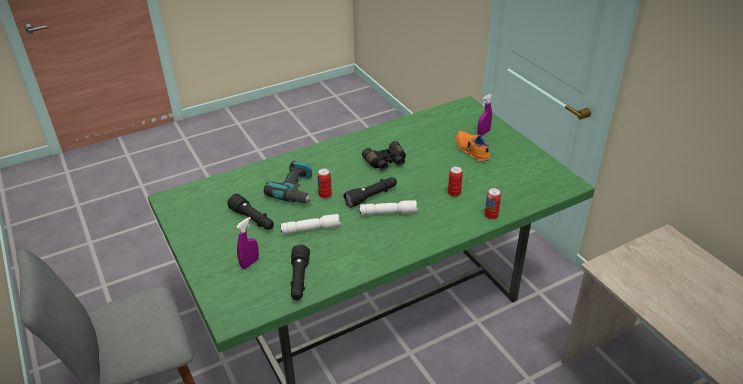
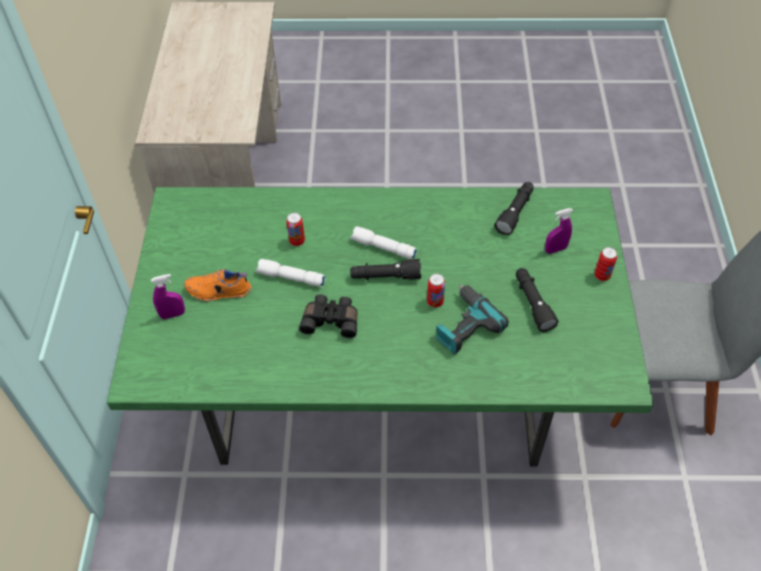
camera: 150 degrees left, 15 degrees up
white flashlight [280,214,341,234] -> white flashlight moved to [256,259,325,287]
orange shoe [456,131,490,162] -> orange shoe turned 90 degrees clockwise [184,269,252,302]
can [485,188,501,219] -> can moved to [595,247,617,281]

